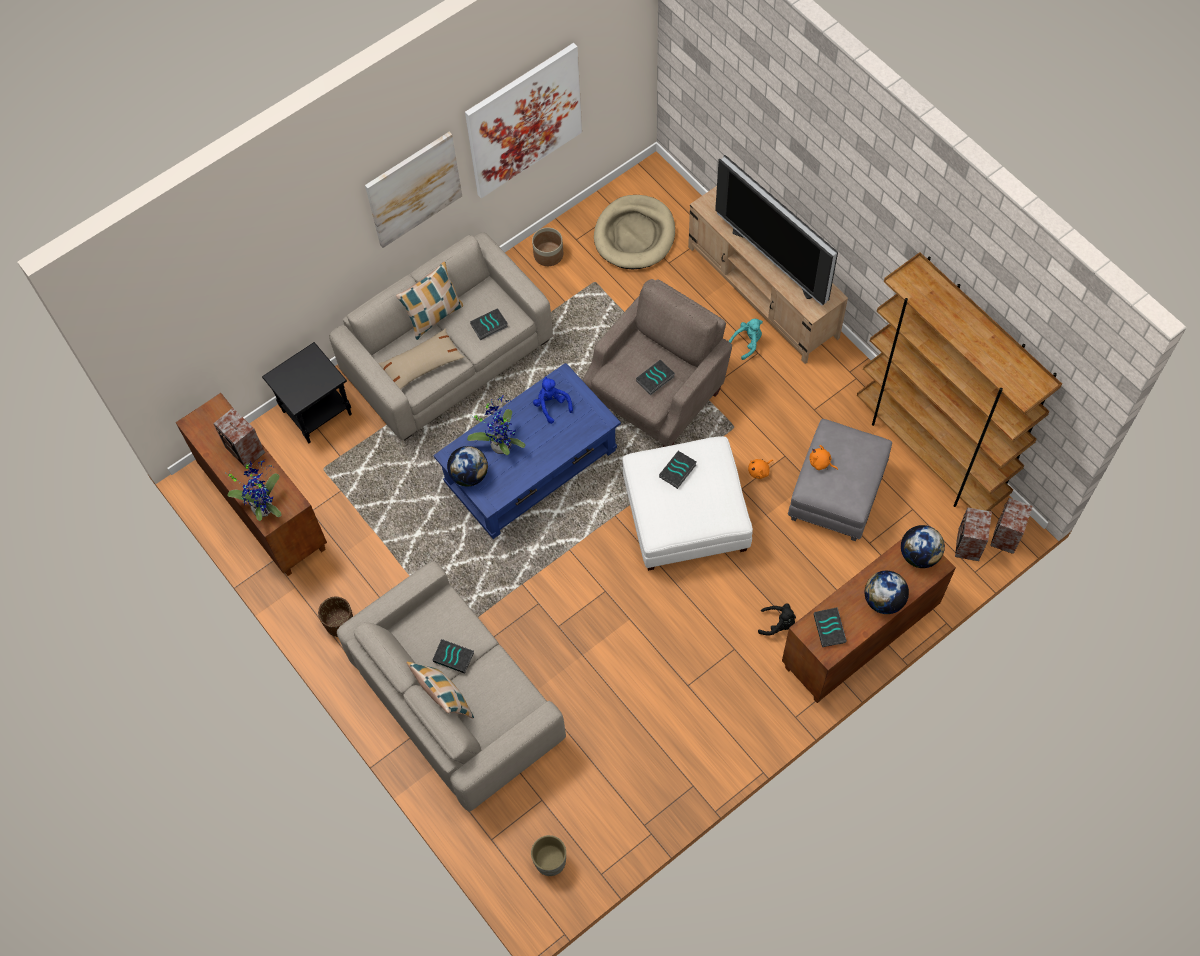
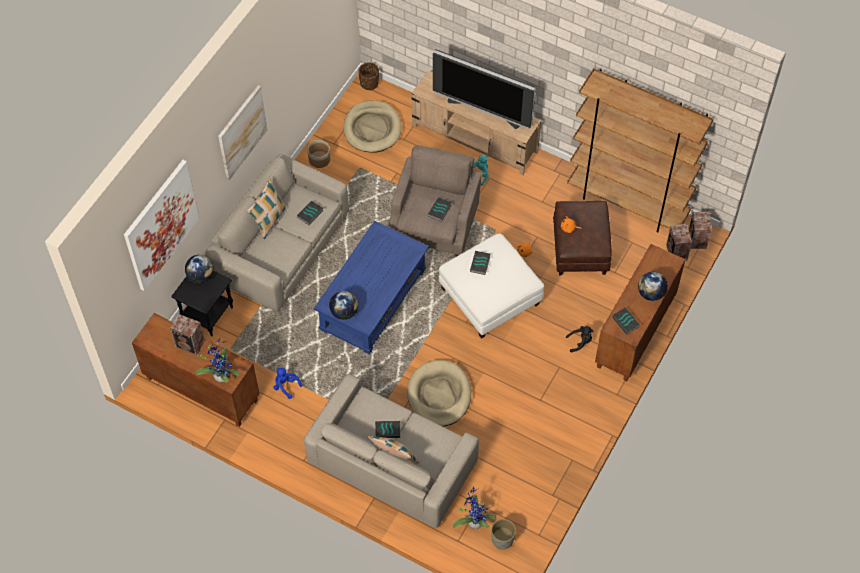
camera: 25 degrees left, 5 degrees down
brown planter [318,597,353,637] -> brown planter moved to [358,62,379,91]
beige pillow [378,328,464,389] -> none
picture [465,43,582,198] -> picture moved to [124,160,200,291]
potted plant [467,395,525,455] -> potted plant moved to [453,487,496,529]
blue plush toy [533,377,573,424] -> blue plush toy moved to [274,368,302,399]
grey ottoman [788,419,892,541] -> brown ottoman [553,201,612,275]
globe [901,525,945,568] -> globe moved to [185,255,214,283]
none -> beige dog bed [407,360,471,426]

